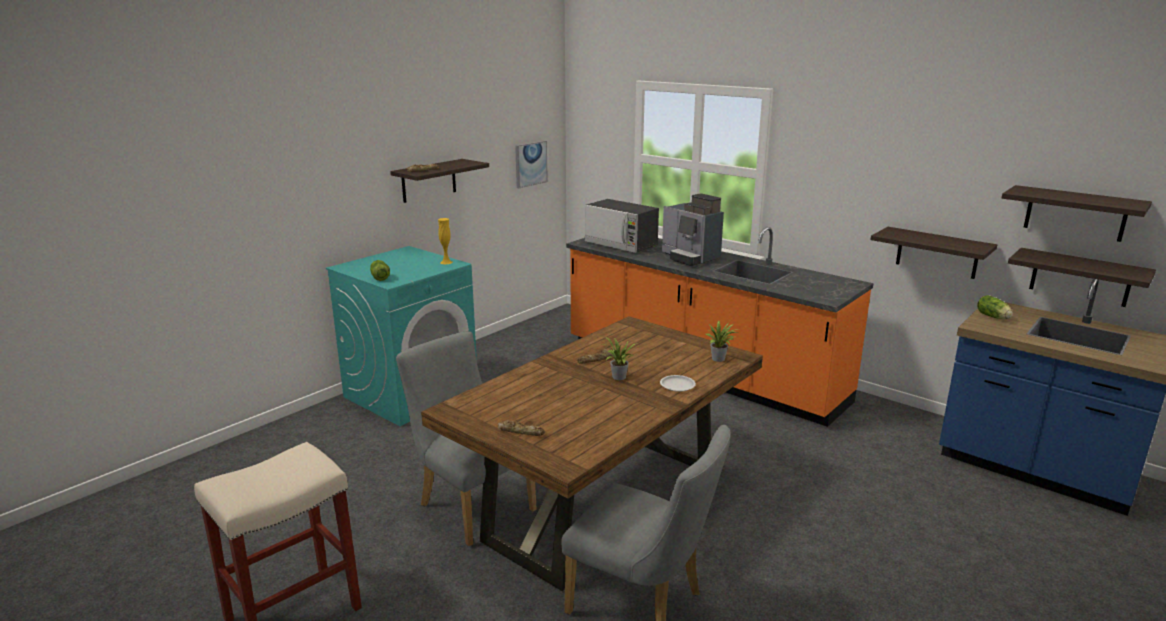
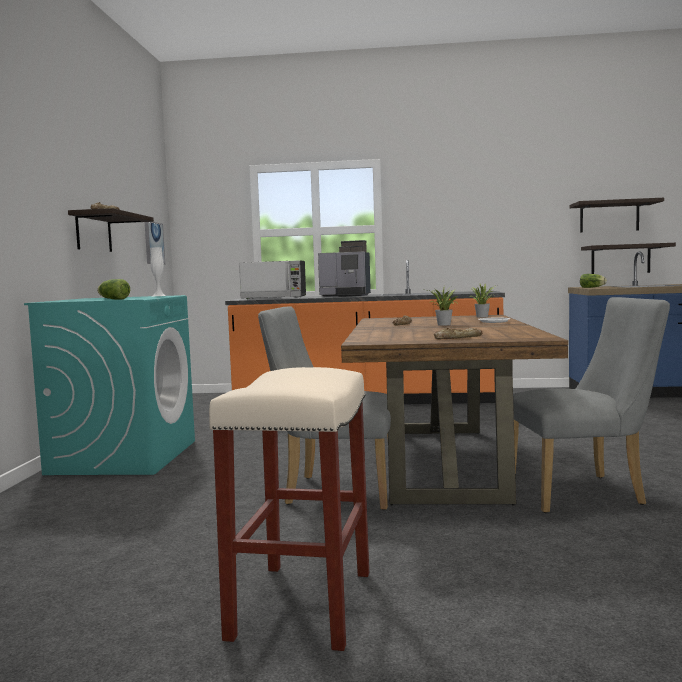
camera: 35 degrees left, 15 degrees down
yellow vase [438,218,453,264] -> white vase [150,247,166,296]
shelf [870,227,997,279] -> none

